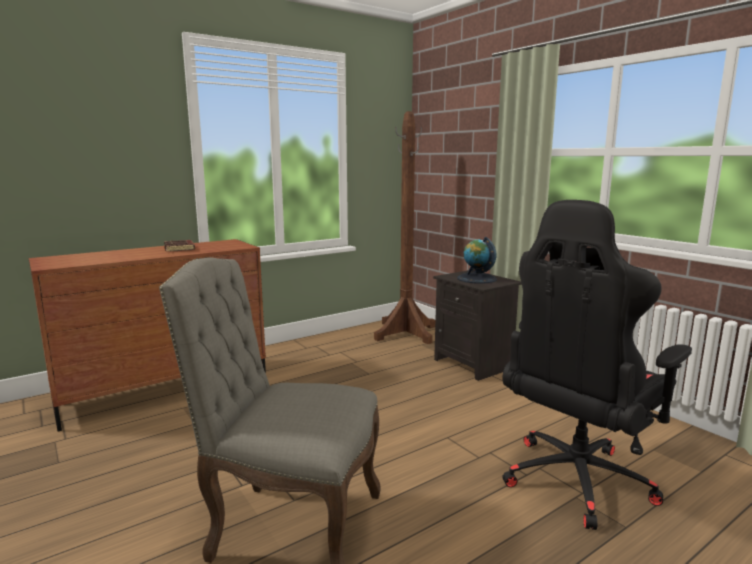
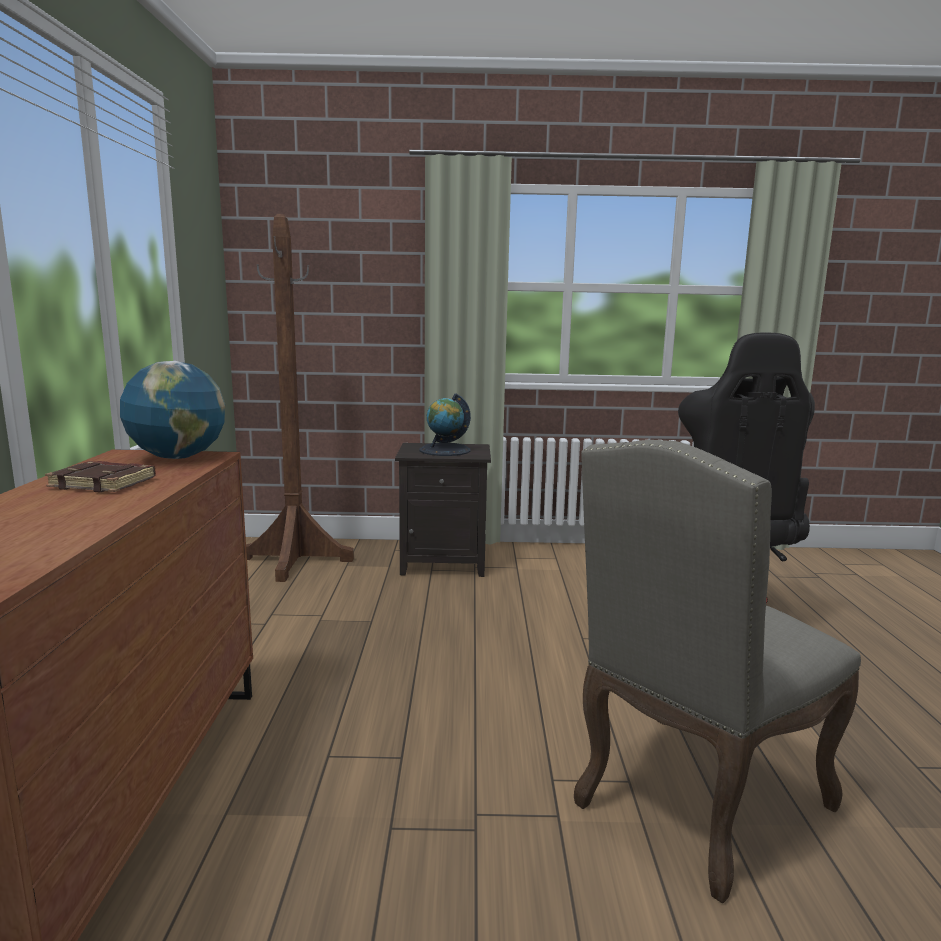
camera: 55 degrees left, 0 degrees up
none -> globe [120,361,225,459]

